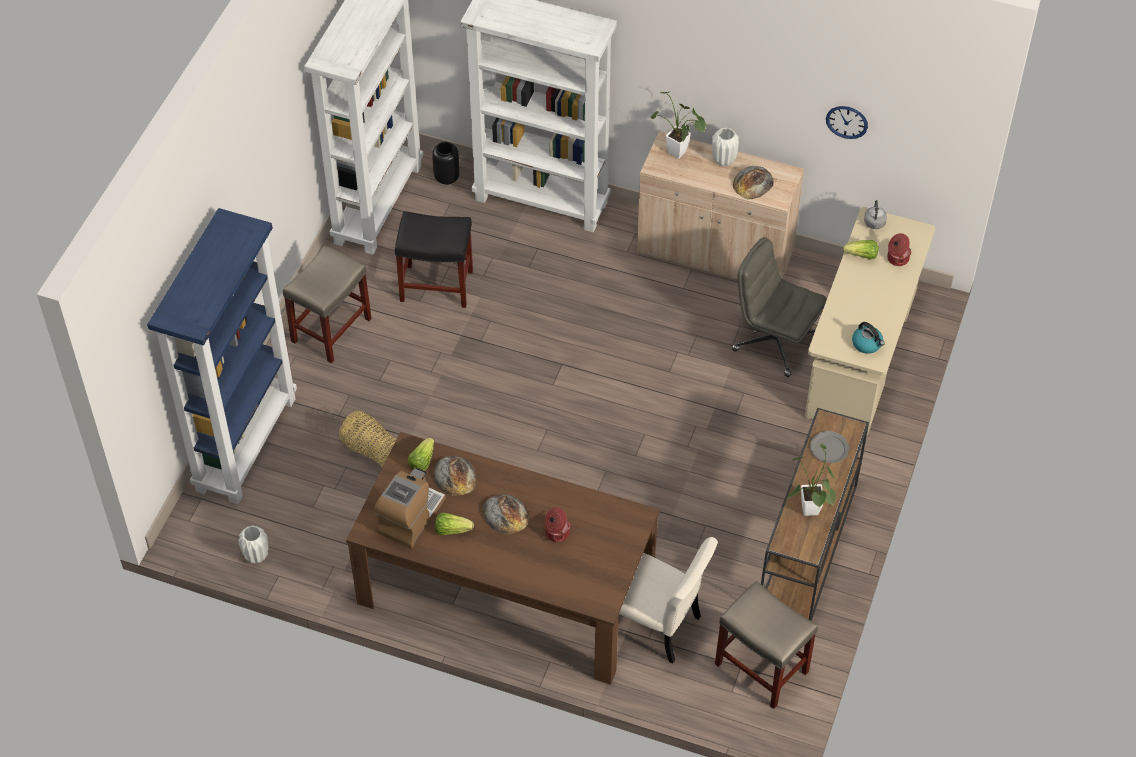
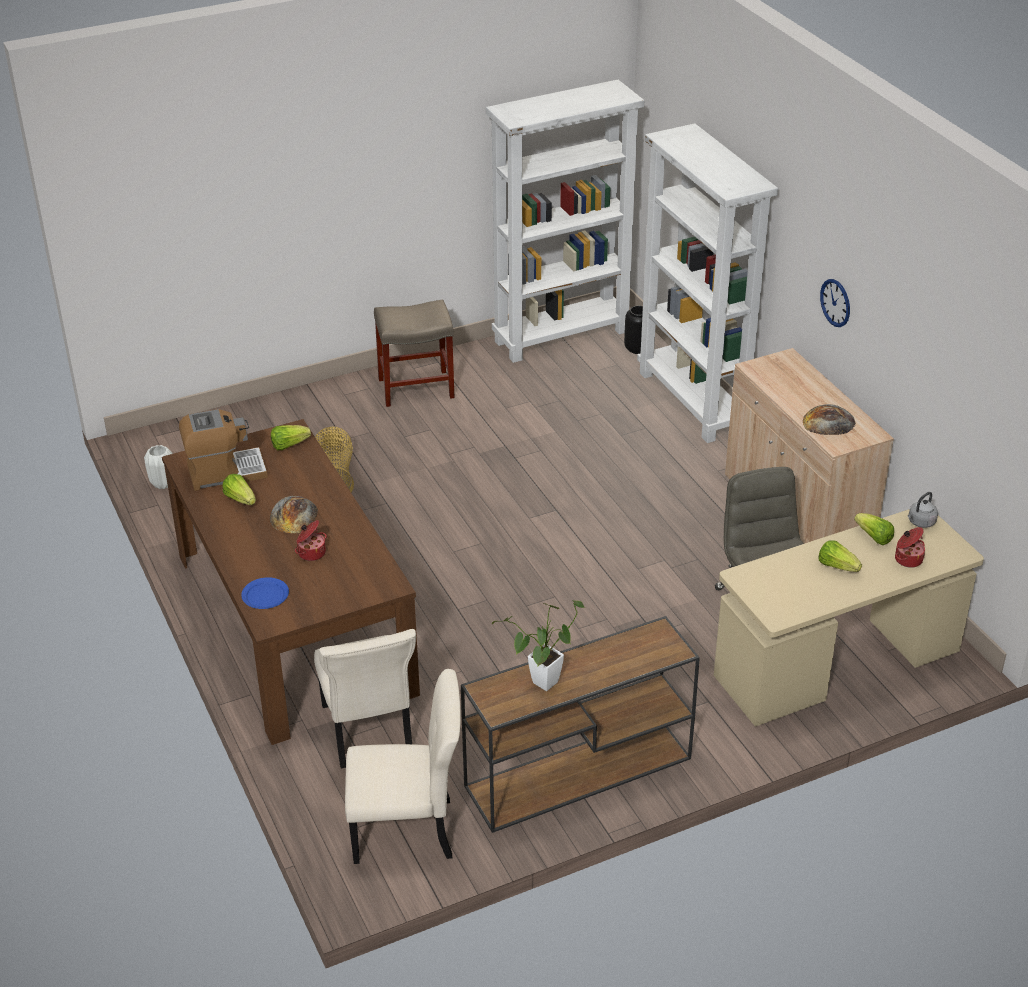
camera: 45 degrees right, 15 degrees down
blue bookcase [147,208,297,504] -> none
black stool [395,211,473,308] -> none
bread [434,456,476,496] -> none
potted plant [651,92,707,159] -> none
white vase [712,127,739,166] -> none
beige stool [715,581,818,709] -> beige chair [345,669,461,864]
grey plate [810,431,849,463] -> none
wall clock [826,106,868,139] -> wall clock moved to [820,279,850,327]
kettle [852,322,885,354] -> none
none -> blue plate [241,577,289,609]
none -> lettuce [818,540,862,572]

